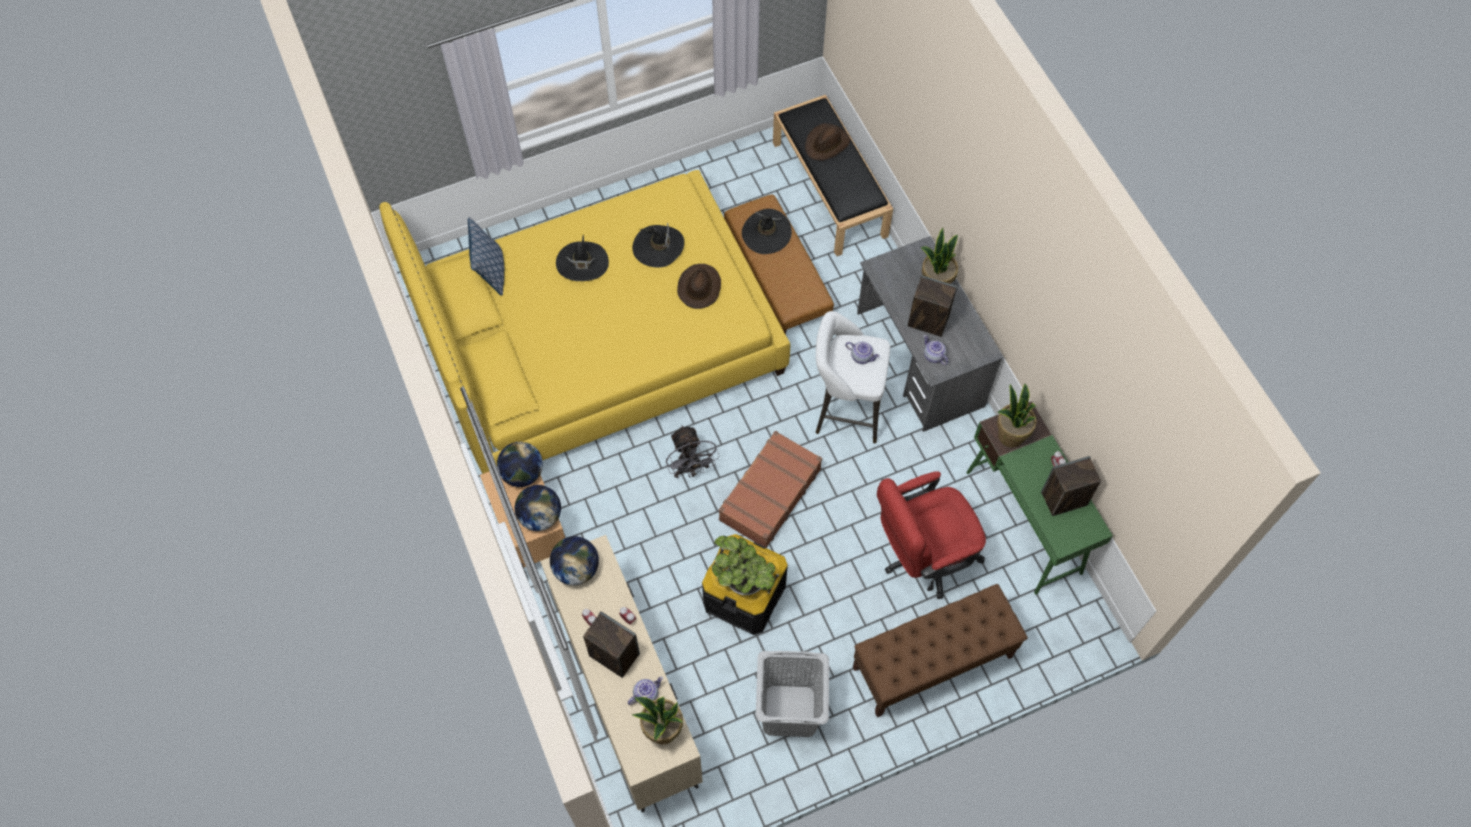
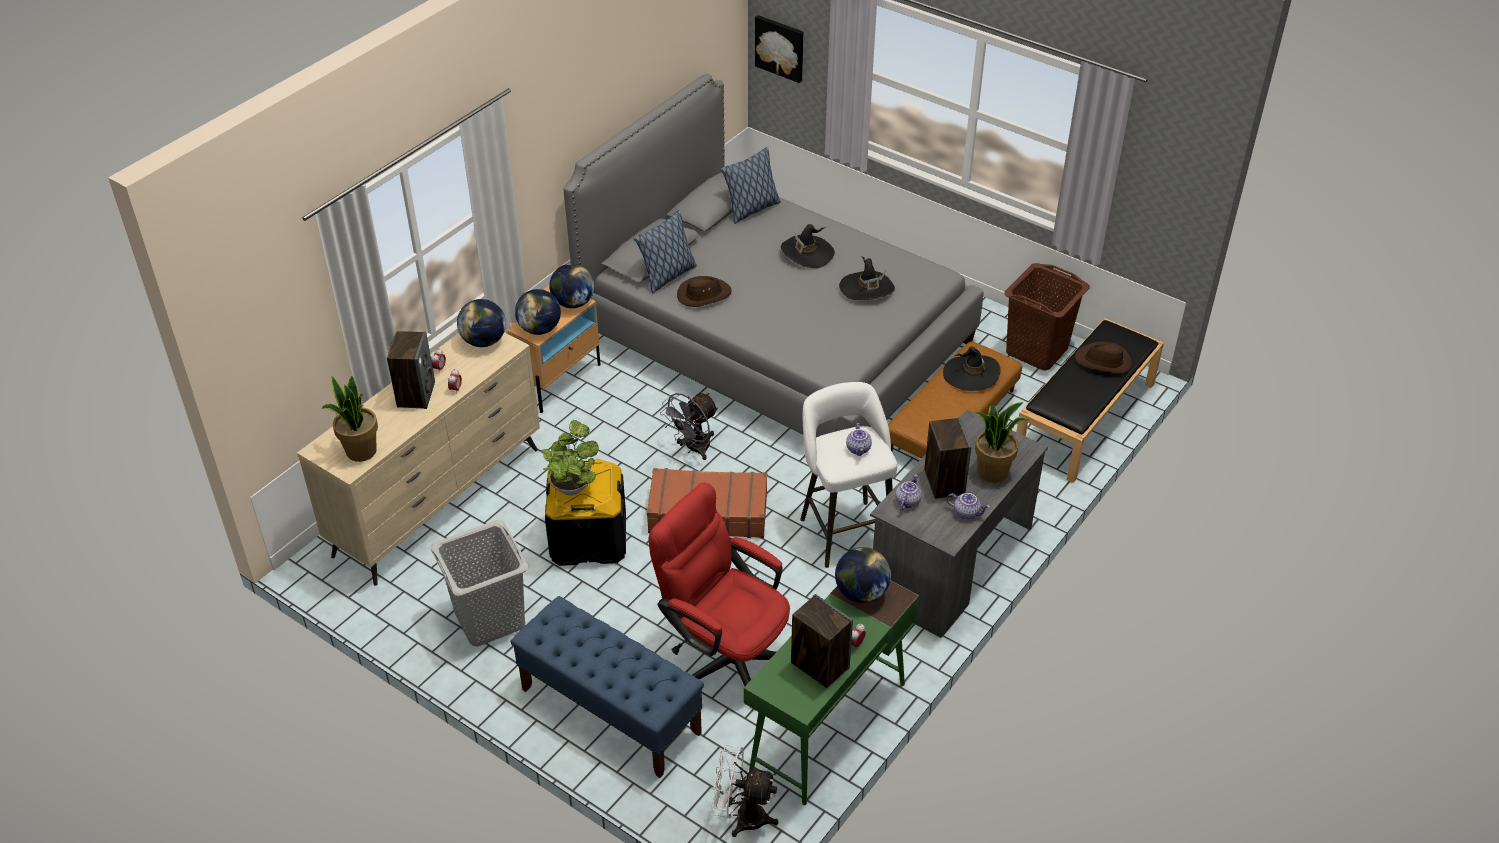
camera: 60 degrees right, 20 degrees down
yellow bed [379,170,790,474] -> grey bed [564,73,984,437]
teapot [628,677,663,705] -> teapot moved to [947,493,990,519]
brown hat [677,264,721,309] -> brown hat moved to [677,276,732,307]
brown bench [853,584,1028,717] -> blue bench [511,596,704,778]
potted plant [997,384,1037,447] -> globe [835,547,891,603]
none -> pillow [633,210,697,294]
none -> white fan [711,745,778,837]
none -> picture [755,15,803,83]
none -> brown laundry basket [1004,263,1090,370]

